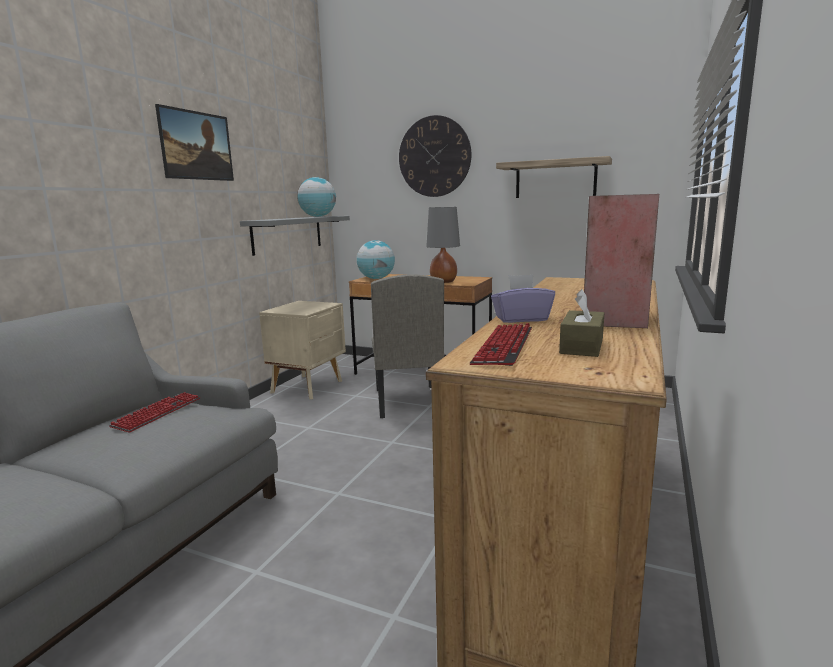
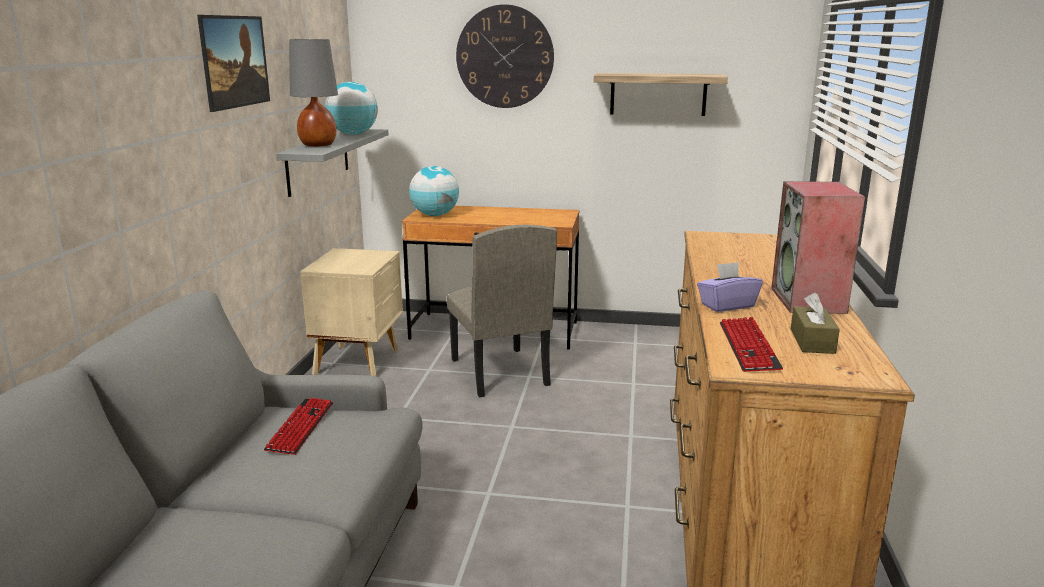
camera: 15 degrees left, 5 degrees up
grey table lamp [426,207,460,283] -> grey table lamp moved to [289,39,338,147]

